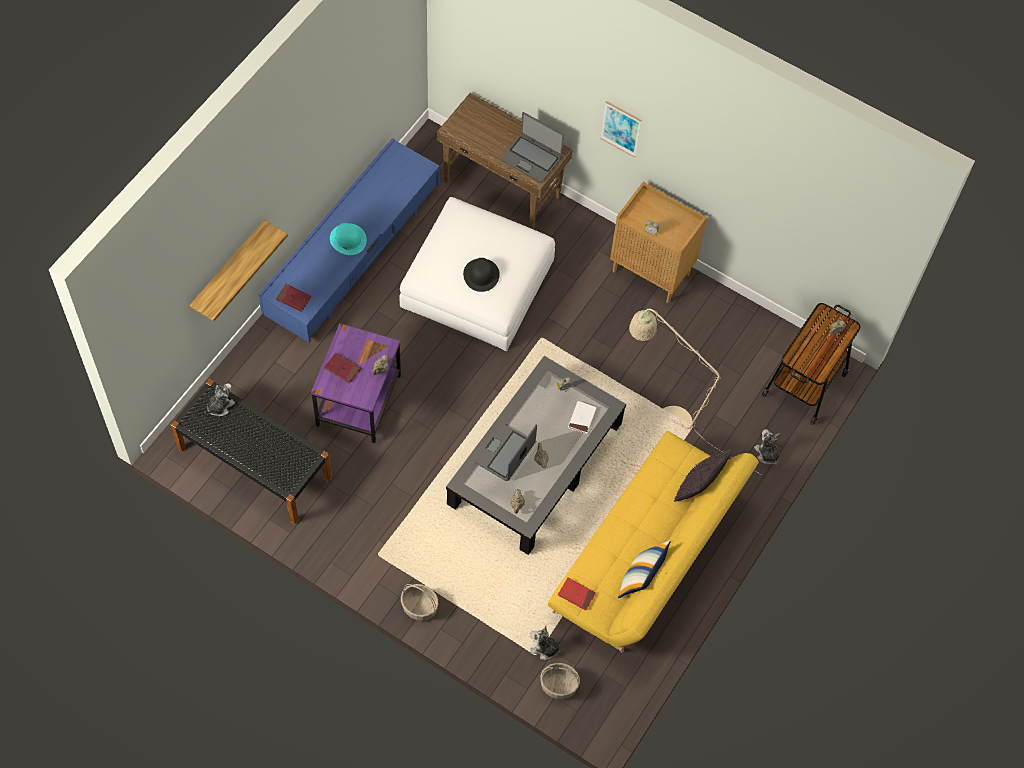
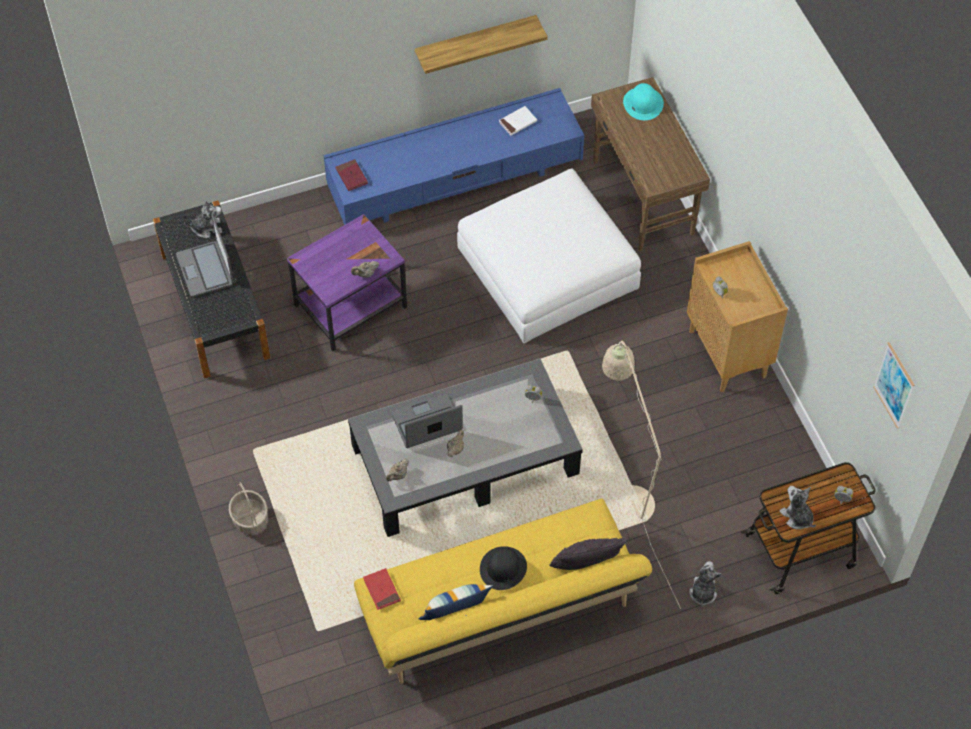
camera: 40 degrees right, 5 degrees down
shelf [190,220,288,321] -> shelf moved to [415,15,548,74]
red book [324,353,361,384] -> none
turquoise hat [330,223,367,255] -> turquoise hat moved to [623,83,664,120]
black hat [463,258,500,292] -> black hat moved to [480,546,527,590]
laptop [501,112,564,183] -> laptop moved to [176,215,234,297]
plush toy [530,625,564,660] -> plush toy moved to [780,486,816,529]
basket [540,663,580,699] -> none
white book [568,401,597,434] -> white book moved to [499,106,537,136]
picture [601,101,641,158] -> picture moved to [873,342,914,429]

